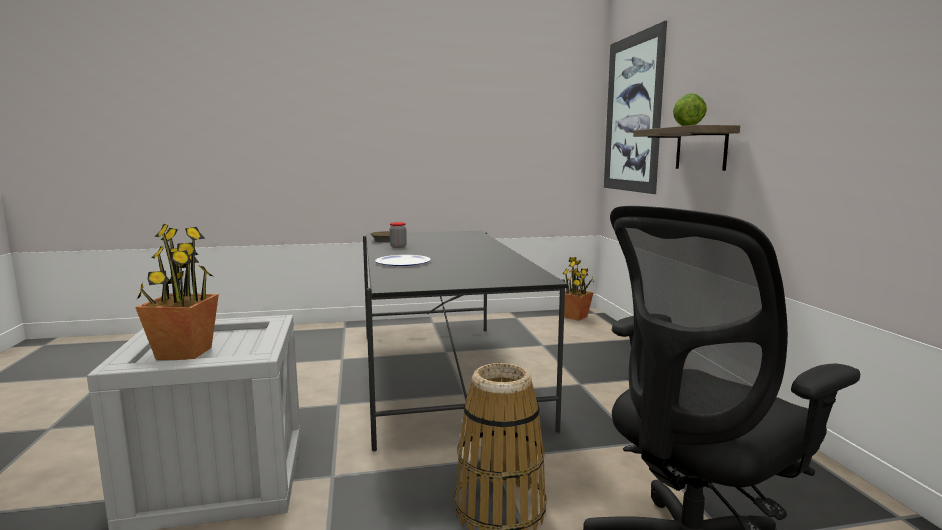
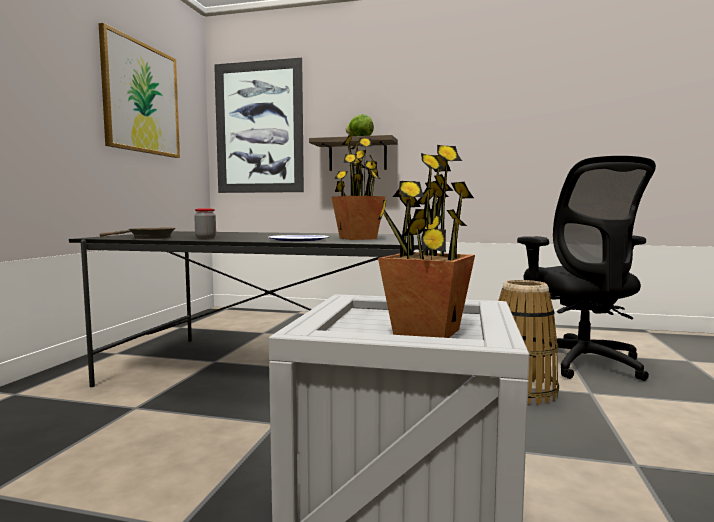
camera: 65 degrees left, 5 degrees down
potted plant [559,257,594,321] -> potted plant moved to [332,135,386,240]
none -> picture [99,23,180,158]

